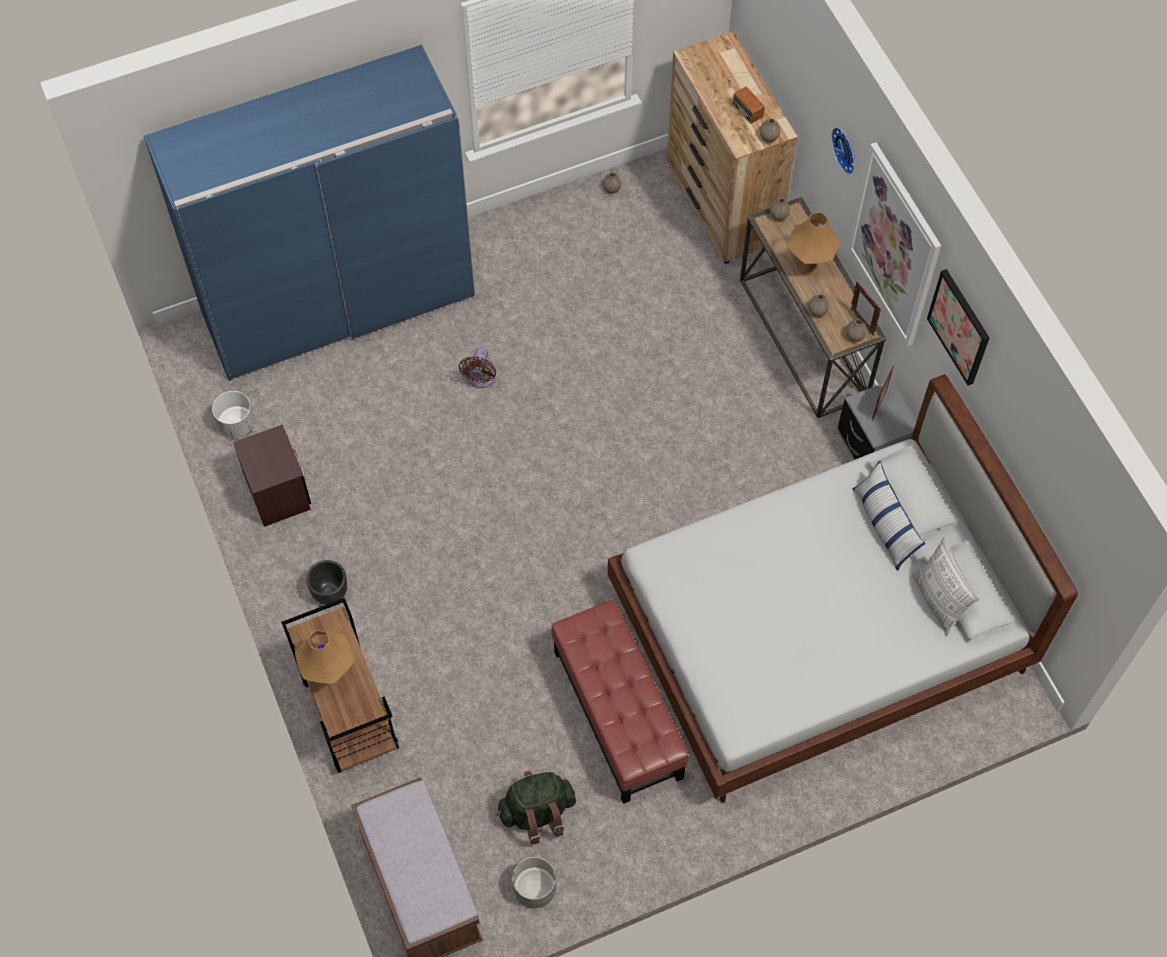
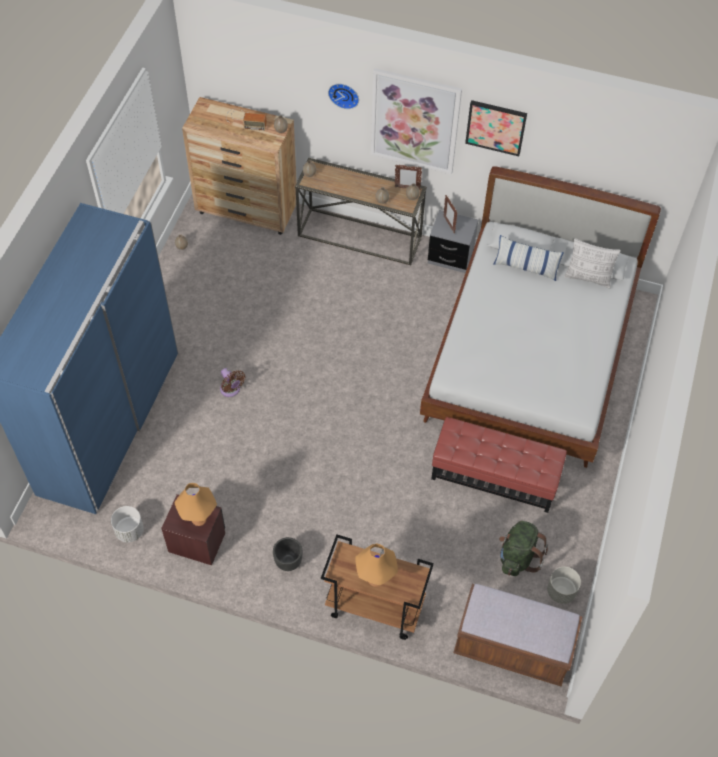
camera: 50 degrees left, 5 degrees down
orange table lamp [787,212,840,276] -> orange table lamp moved to [174,483,217,526]

